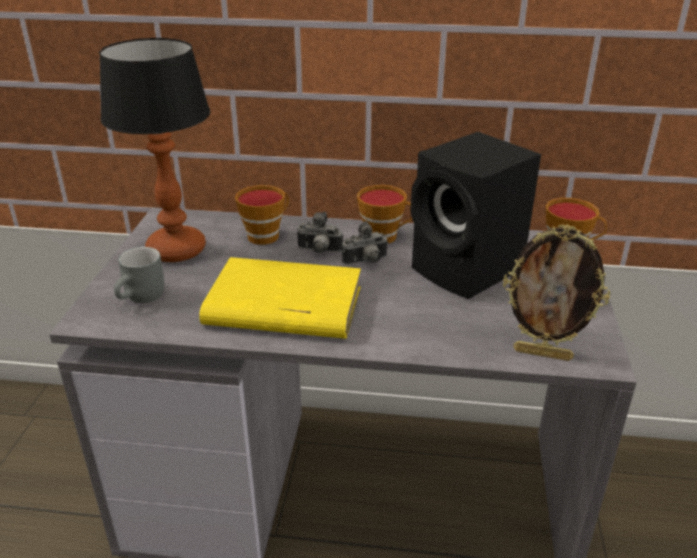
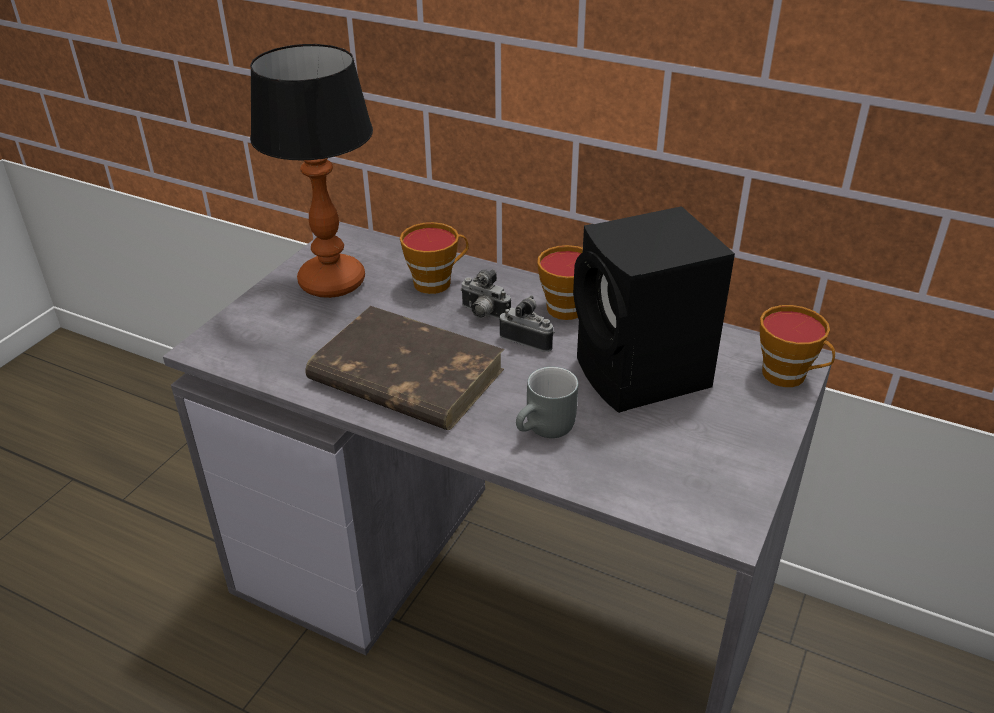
camera: 20 degrees right, 5 degrees up
grey mug [114,247,164,303] -> grey mug moved to [516,367,578,438]
yellow book [199,257,361,339] -> brown book [306,306,504,430]
camera [342,221,388,265] -> camera turned 150 degrees counterclockwise [500,295,555,352]
picture frame [503,224,610,361] -> none

